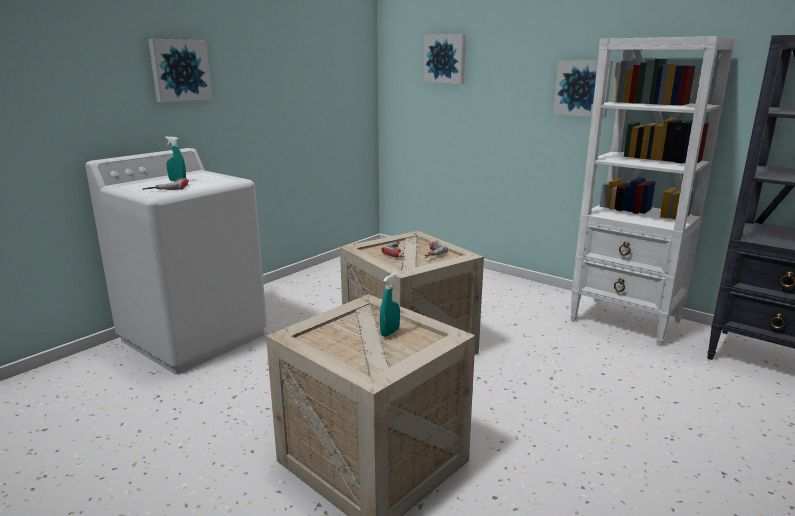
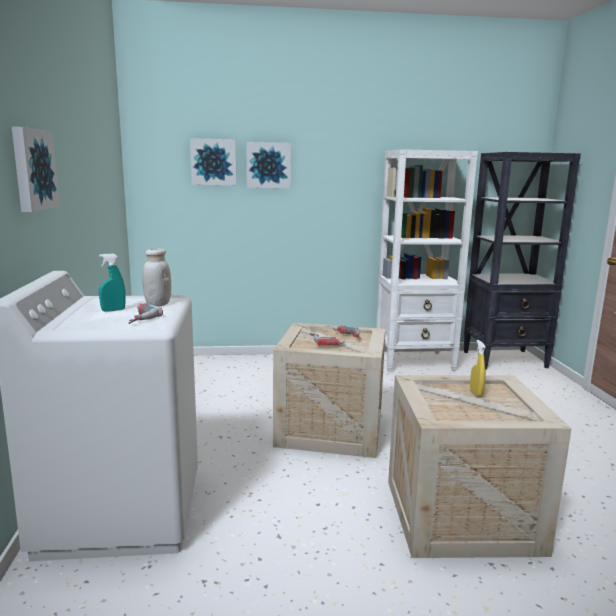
camera: 45 degrees left, 5 degrees down
turquoise spray bottle [380,273,400,337] -> yellow spray bottle [470,340,486,396]
picture [553,60,613,118] -> picture moved to [246,142,291,188]
none -> white jar [142,248,171,306]

